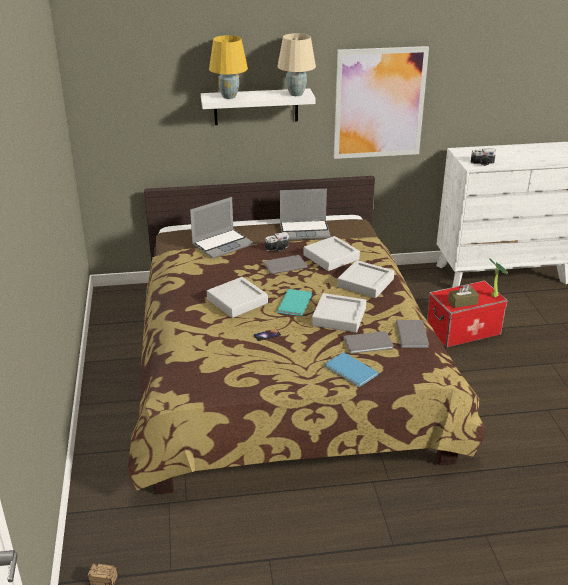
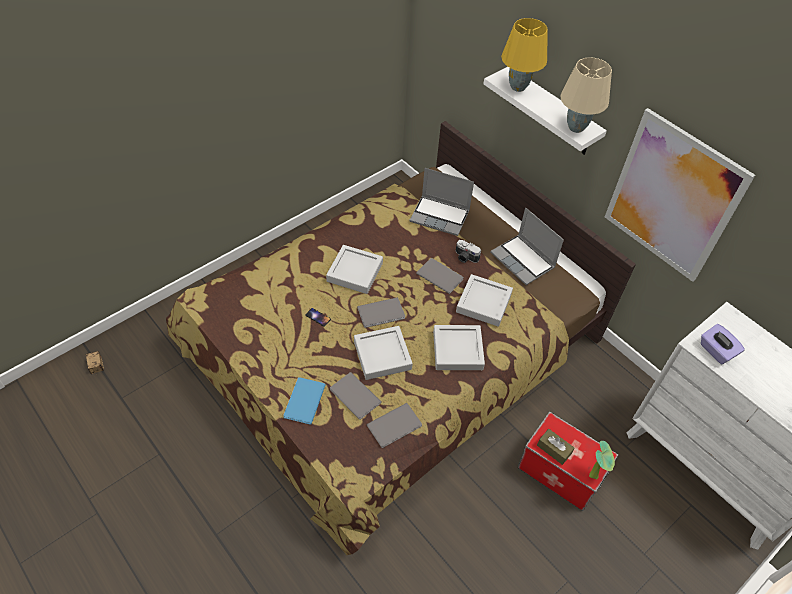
camera: 55 degrees right, 20 degrees up
turquoise book [277,289,312,316] -> grey book [357,297,405,328]
camera [471,148,496,166] -> purple tissue box [701,324,745,364]

